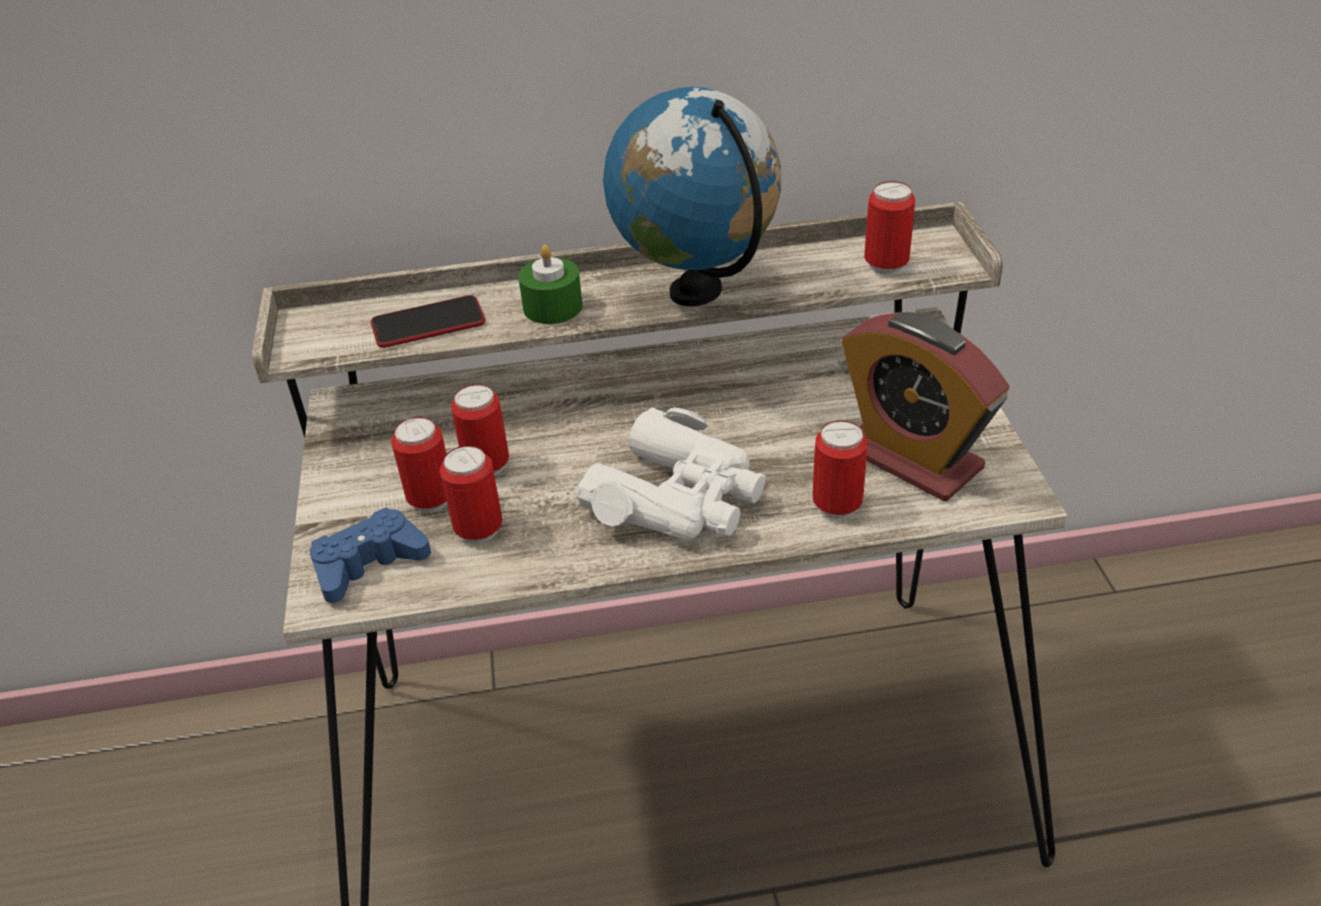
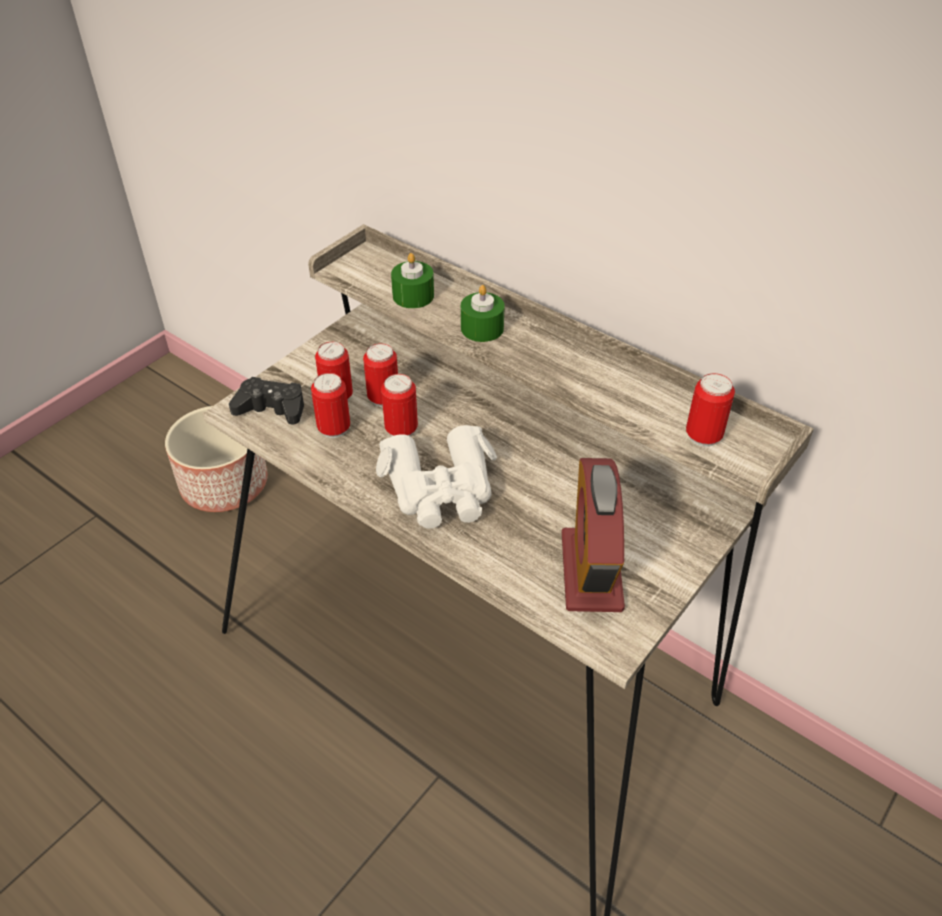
camera: 45 degrees right, 5 degrees up
blue game controller [310,507,431,603] -> black game controller [229,377,304,424]
phone [371,295,485,348] -> green candle [391,253,434,308]
globe [603,87,781,306] -> none
can [812,420,868,519] -> can moved to [381,374,418,436]
none -> planter [165,406,268,512]

